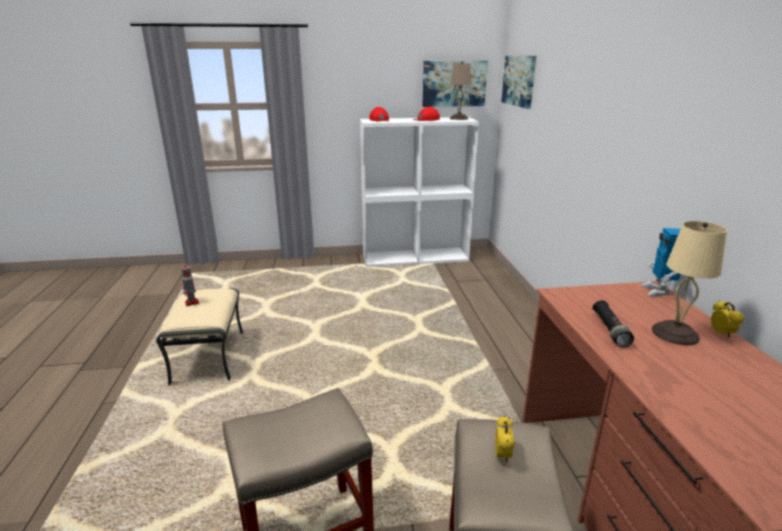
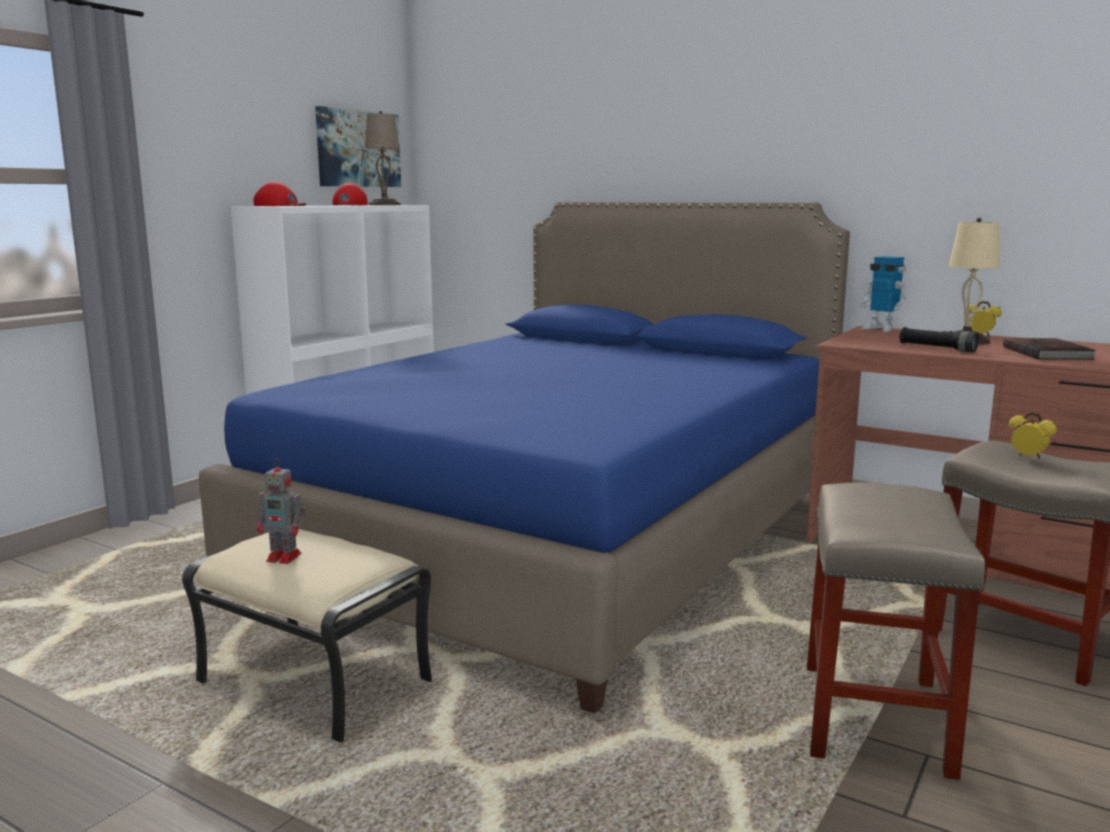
camera: 50 degrees left, 10 degrees down
picture [501,56,536,109] -> none
none -> blue bed [199,201,850,714]
none -> brown book [1003,338,1096,360]

